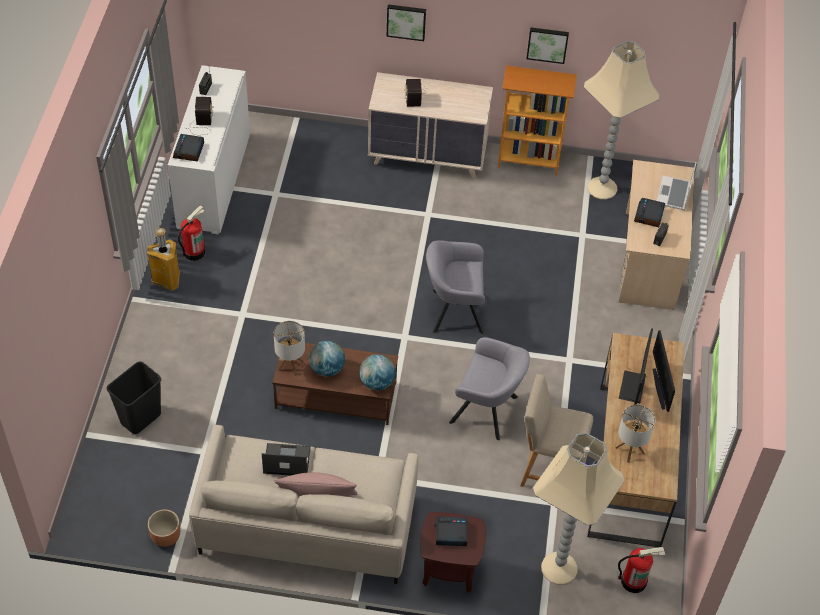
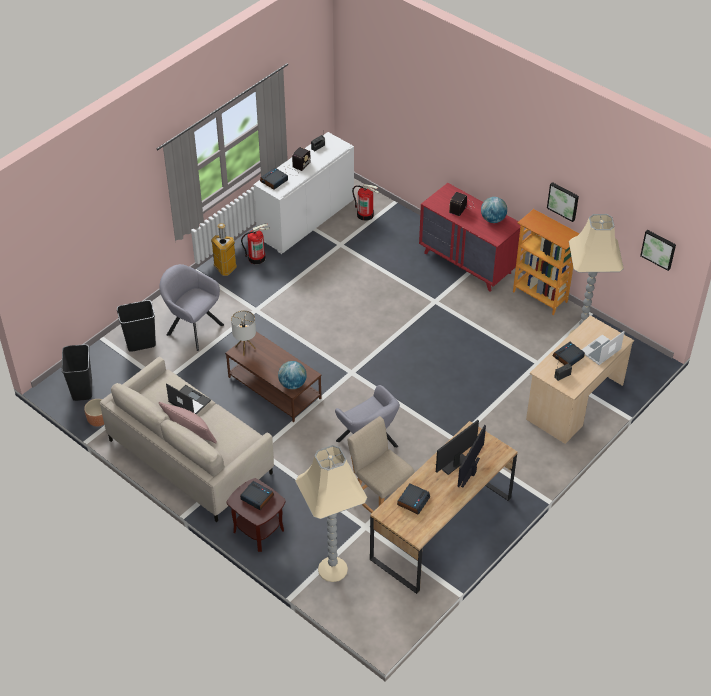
camera: 35 degrees right, 5 degrees down
globe [309,341,345,377] -> globe moved to [481,197,507,223]
beige dresser [368,72,493,178] -> red dresser [419,183,521,292]
picture [387,4,426,41] -> picture moved to [640,230,676,271]
grey armchair [426,240,485,334] -> grey armchair moved to [159,264,224,351]
table lamp [615,404,655,463] -> alarm clock [397,484,430,515]
fire extinguisher [618,547,666,593] -> fire extinguisher moved to [352,184,380,221]
none -> black trash can [62,344,92,401]

